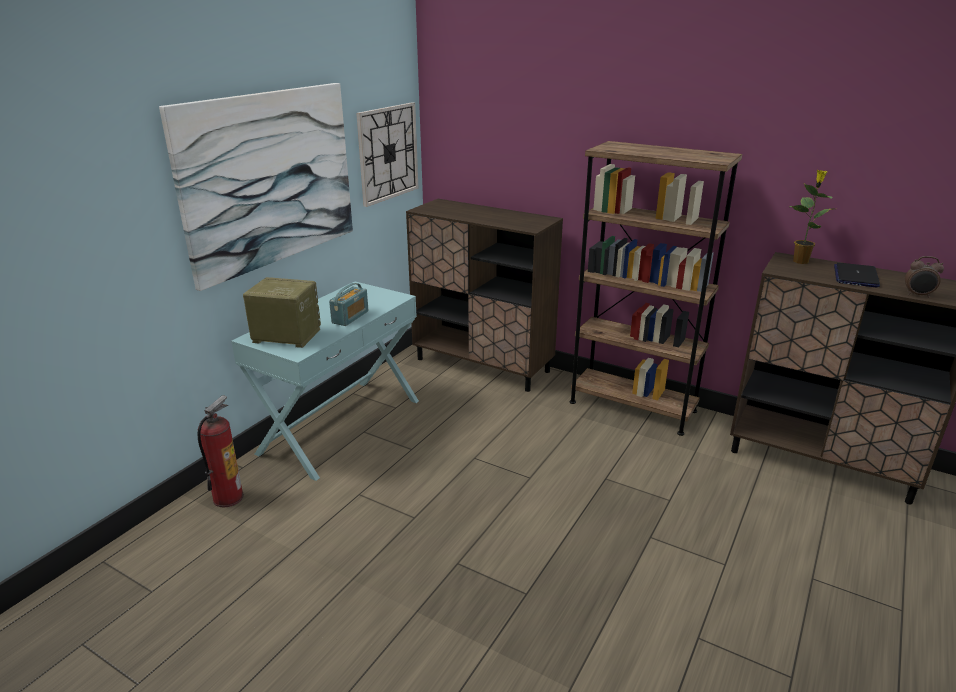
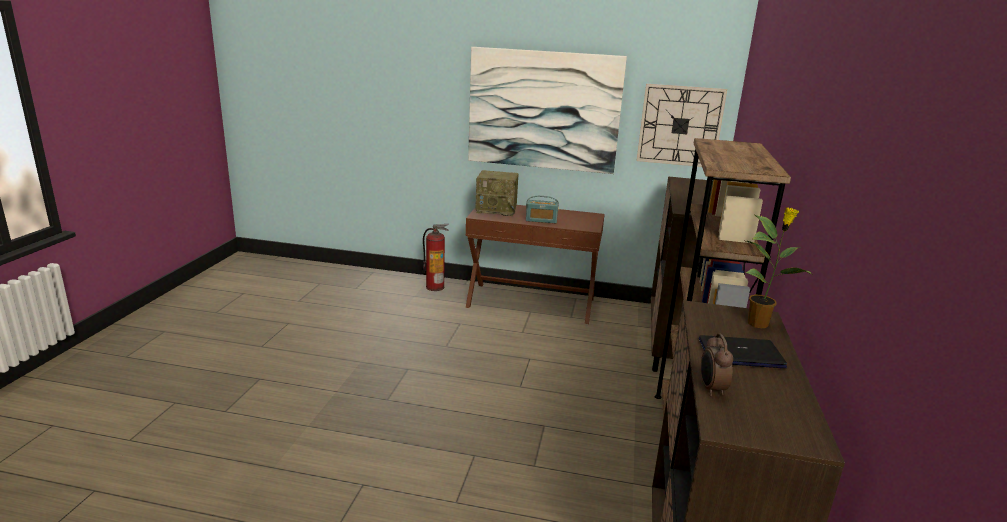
camera: 70 degrees right, 5 degrees down
turquoise console table [231,282,419,481] -> brown console table [465,205,605,324]
radio [243,277,321,348] -> radio turned 105 degrees clockwise [475,170,519,216]

